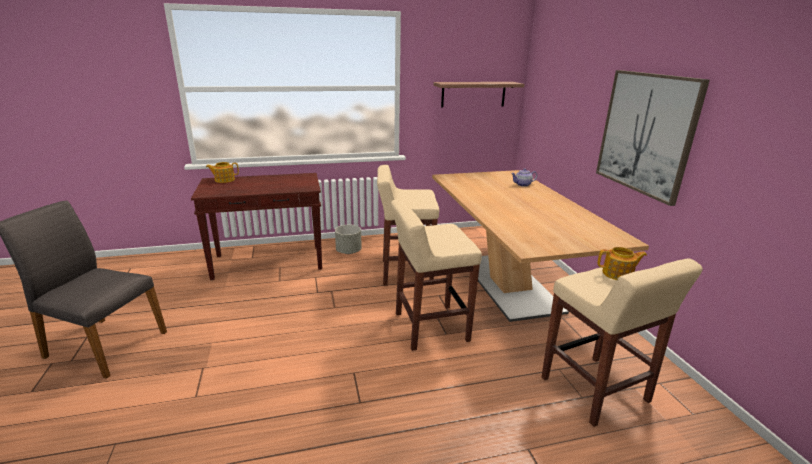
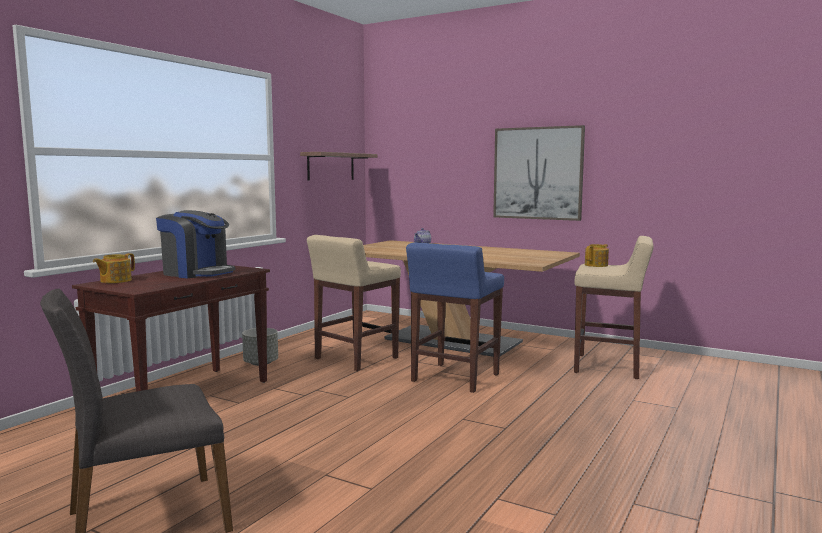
camera: 45 degrees left, 15 degrees down
beige stool [391,198,482,351] -> blue stool [406,242,504,393]
none -> coffee machine [156,210,235,278]

